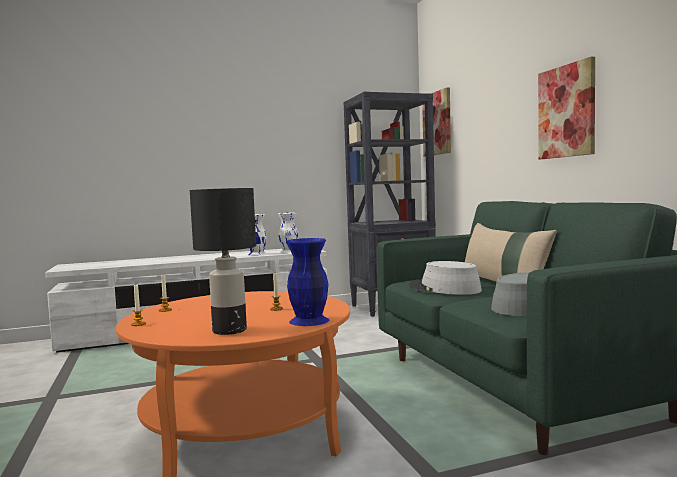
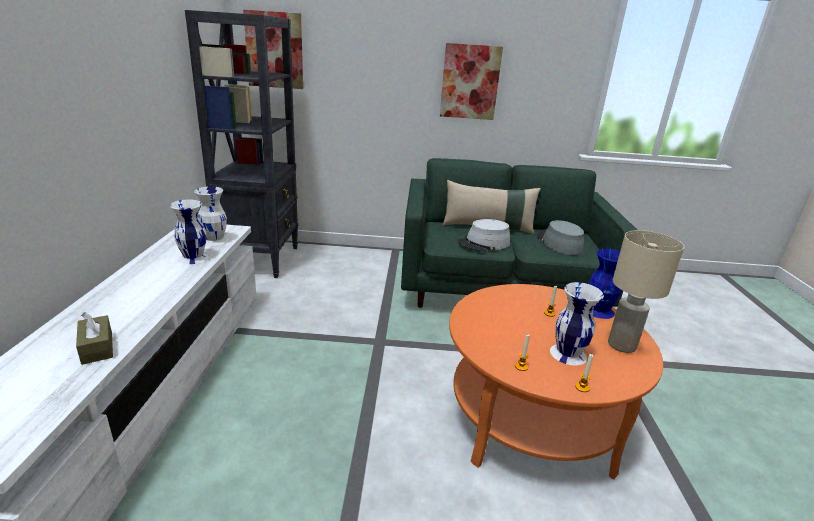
camera: 70 degrees left, 20 degrees up
black table lamp [190,188,256,335] -> beige table lamp [608,230,684,353]
none -> brown tissue box [76,312,113,365]
none -> white vase [550,282,604,365]

